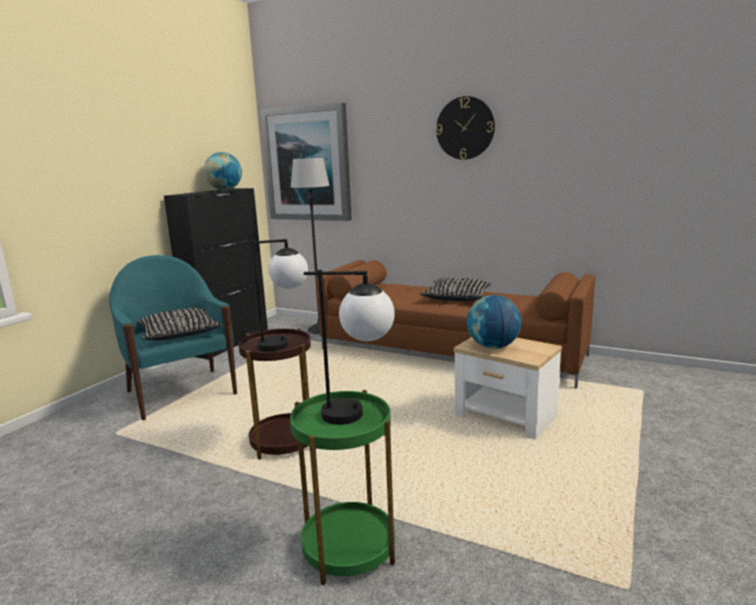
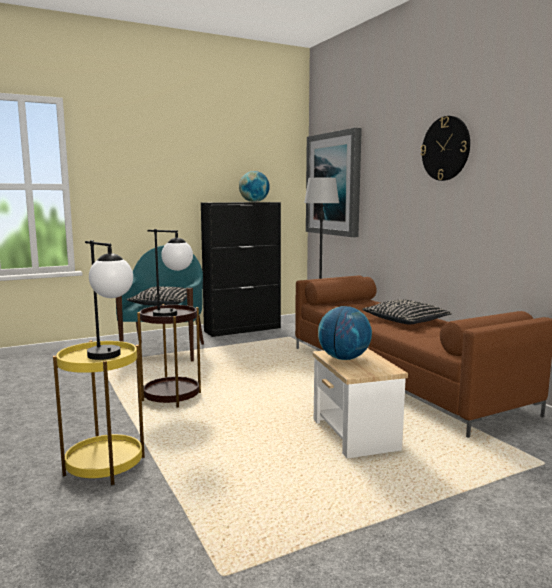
camera: 35 degrees right, 5 degrees down
green side table [290,390,395,585] -> yellow side table [53,340,145,485]

